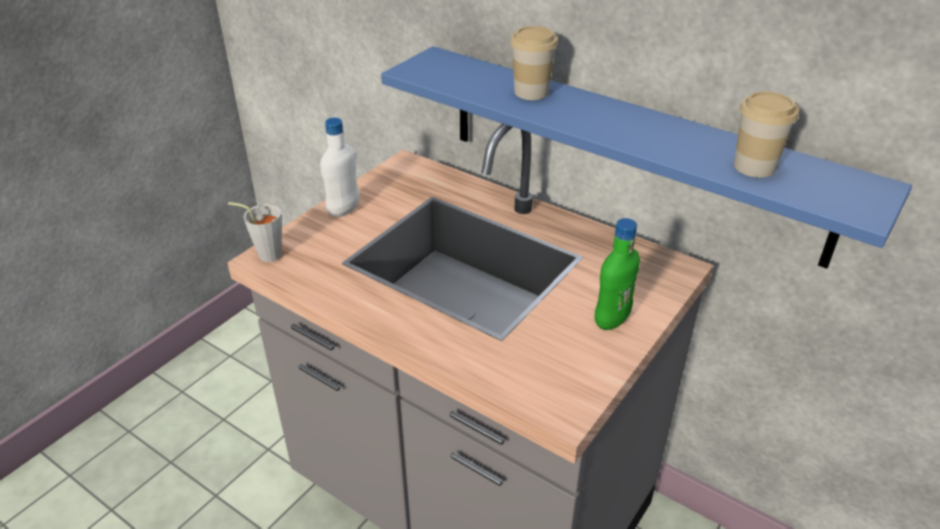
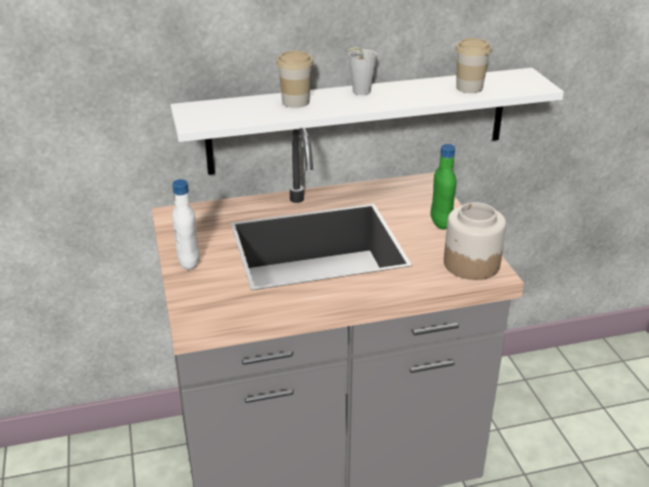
camera: 50 degrees left, 5 degrees down
grey cup [228,202,282,262] -> grey cup moved to [348,47,377,95]
blue shelf [381,46,912,269] -> white shelf [170,68,564,175]
none -> jar [444,202,506,280]

